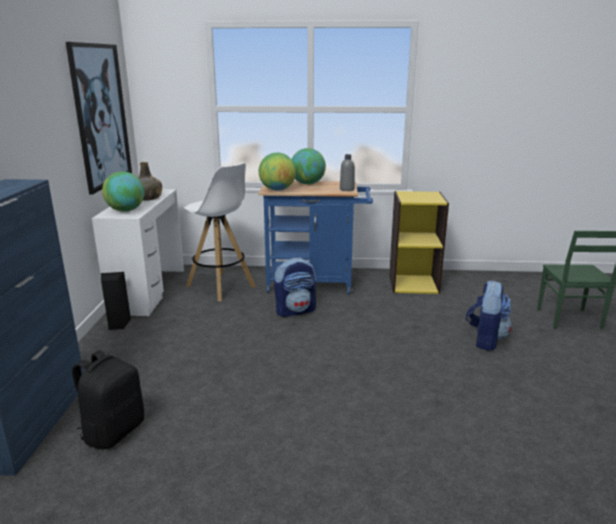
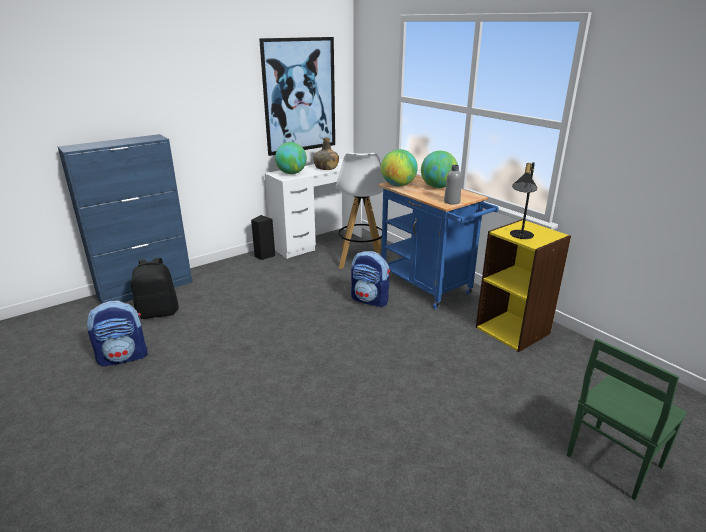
camera: 50 degrees right, 5 degrees up
backpack [466,280,512,351] -> backpack moved to [87,300,148,366]
none -> black table lamp [510,162,537,239]

